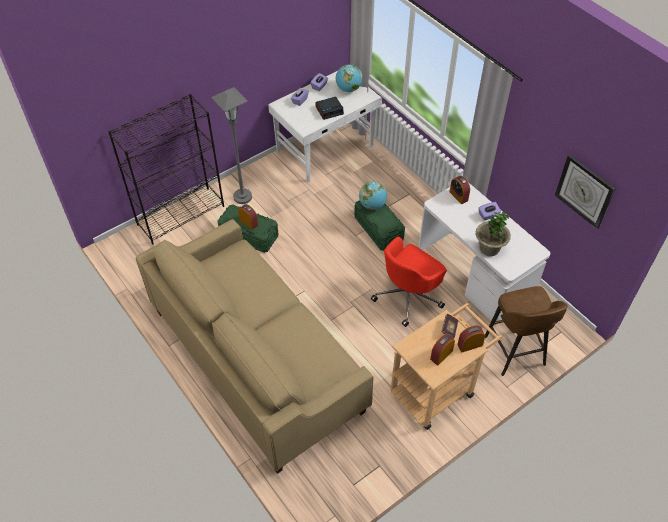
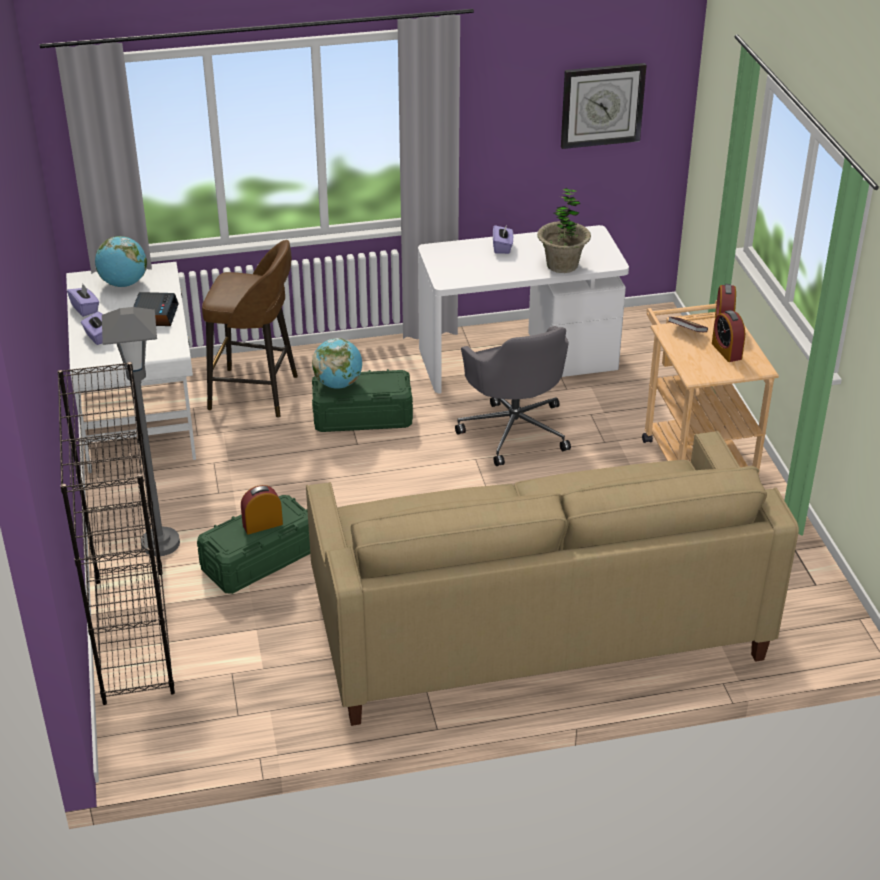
camera: 65 degrees left, 15 degrees down
red office chair [371,237,447,327] -> grey office chair [455,326,571,466]
alarm clock [449,176,470,204] -> none
brown stool [485,286,568,376] -> brown stool moved to [202,240,298,418]

